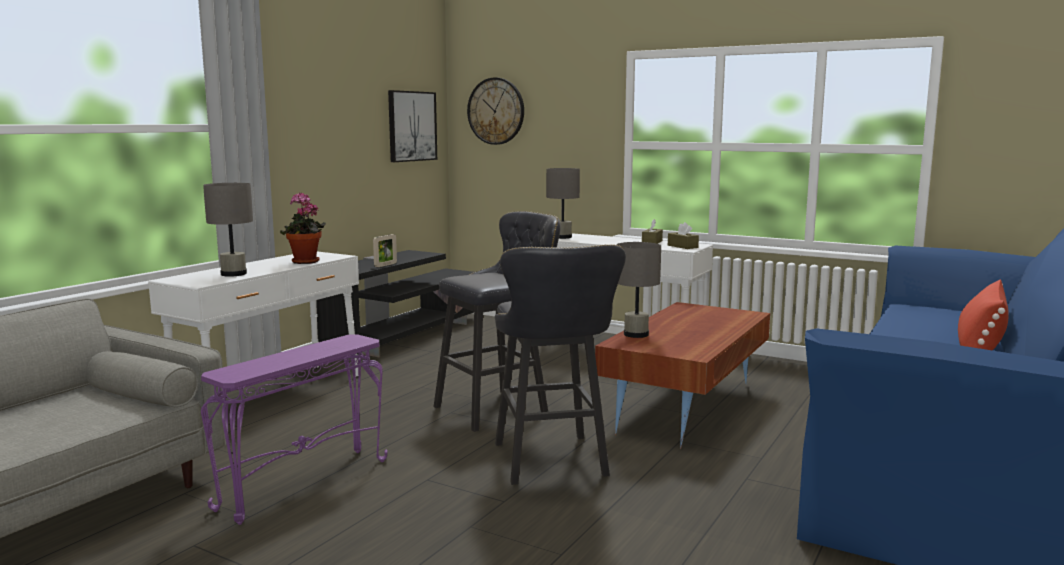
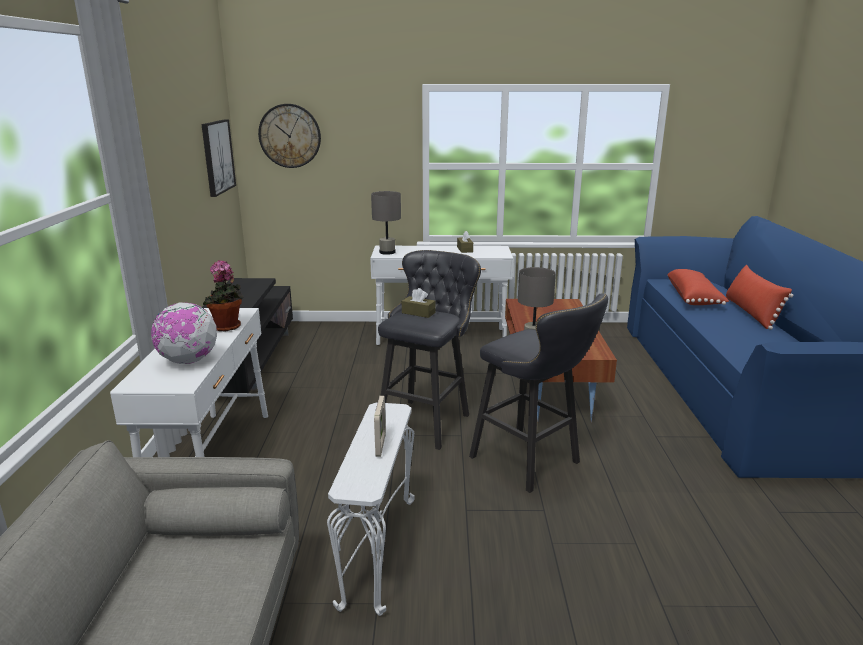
camera: 30 degrees left, 10 degrees up
purple side table [201,334,388,525] -> white side table [327,402,415,616]
grey table lamp [203,183,253,277] -> globe [151,303,217,364]
picture frame [373,234,397,267] -> picture frame moved to [374,396,386,457]
brown tissue box [668,222,699,249] -> brown tissue box moved to [402,288,436,318]
none -> red pillow [667,269,729,305]

